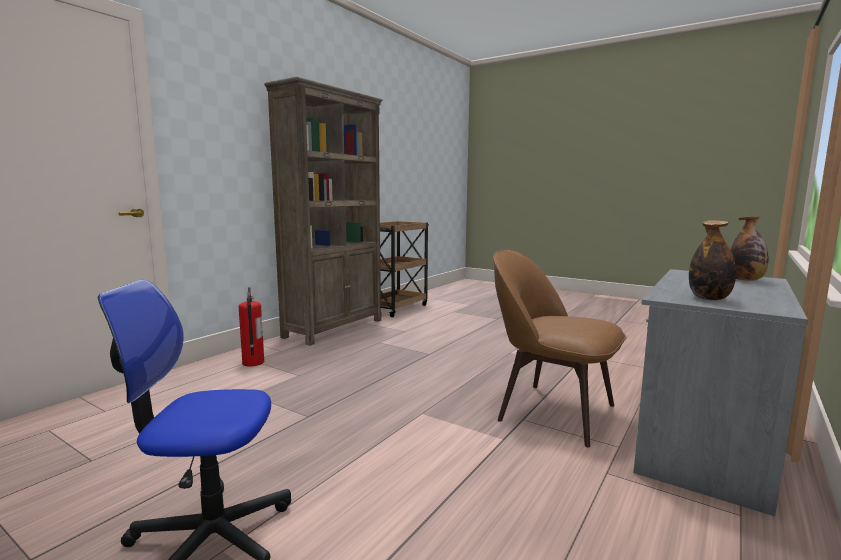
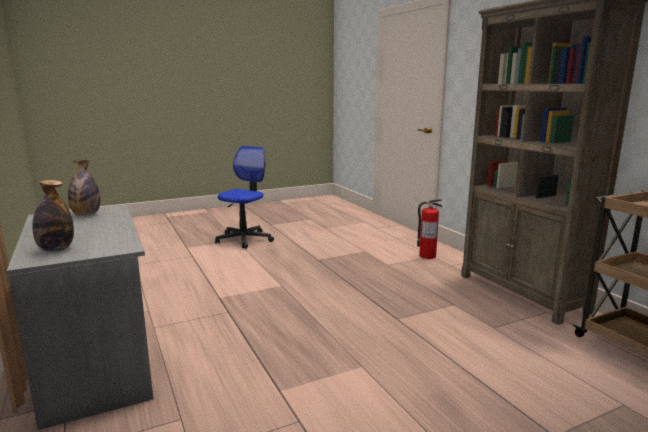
camera: 120 degrees right, 5 degrees up
brown chair [493,249,626,448] -> none

